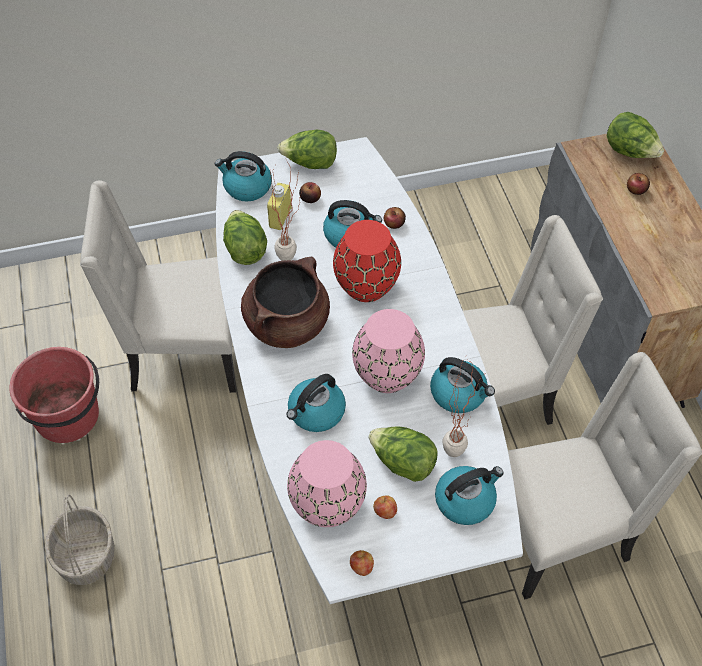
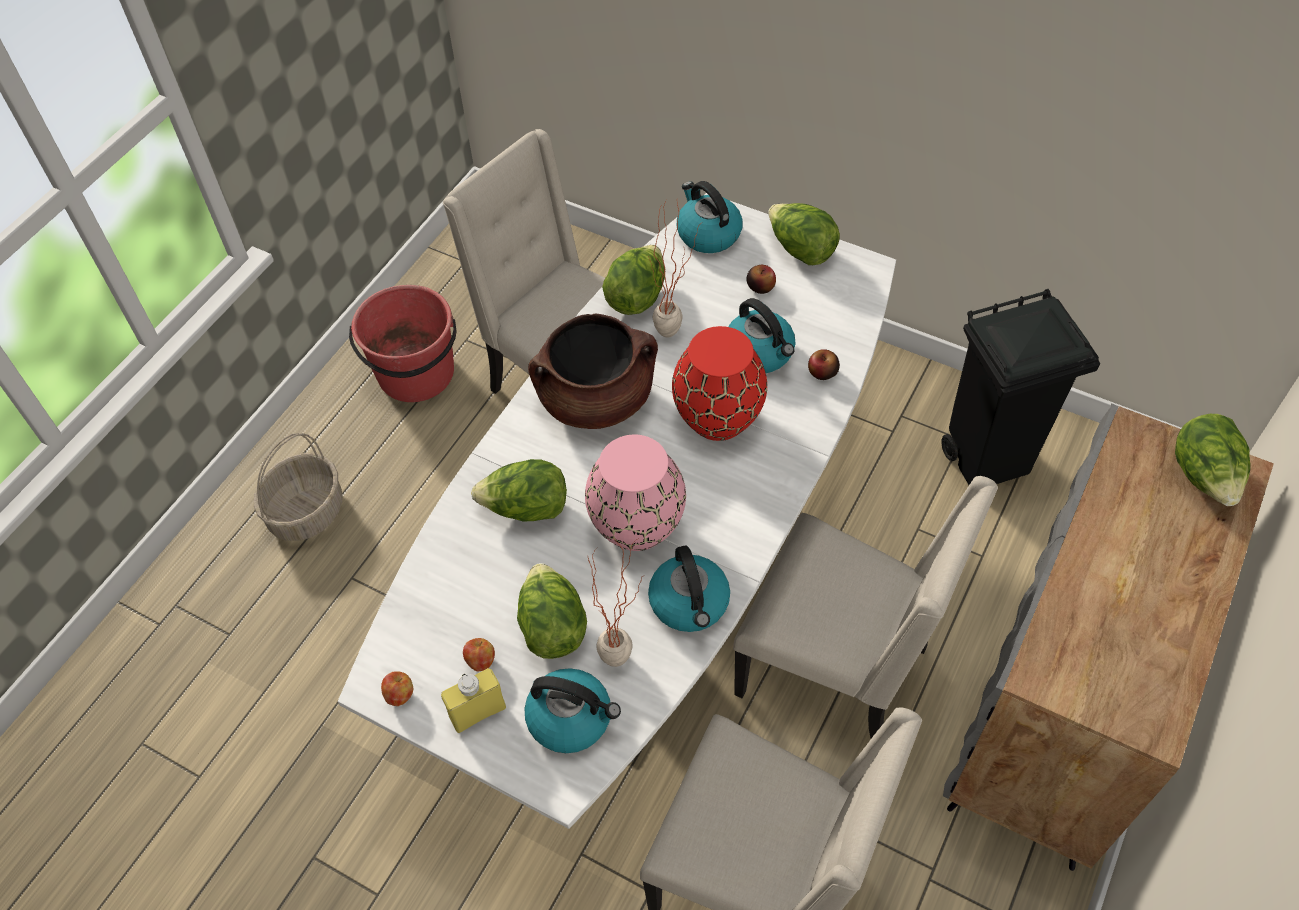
camera: 45 degrees right, 0 degrees up
yellow bottle [267,183,292,230] -> yellow bottle moved to [441,668,506,733]
kettle [286,374,346,432] -> lettuce [471,459,567,521]
pink vase [287,440,367,527] -> none
apple [627,173,650,195] -> none
none -> black trash can [941,289,1100,485]

